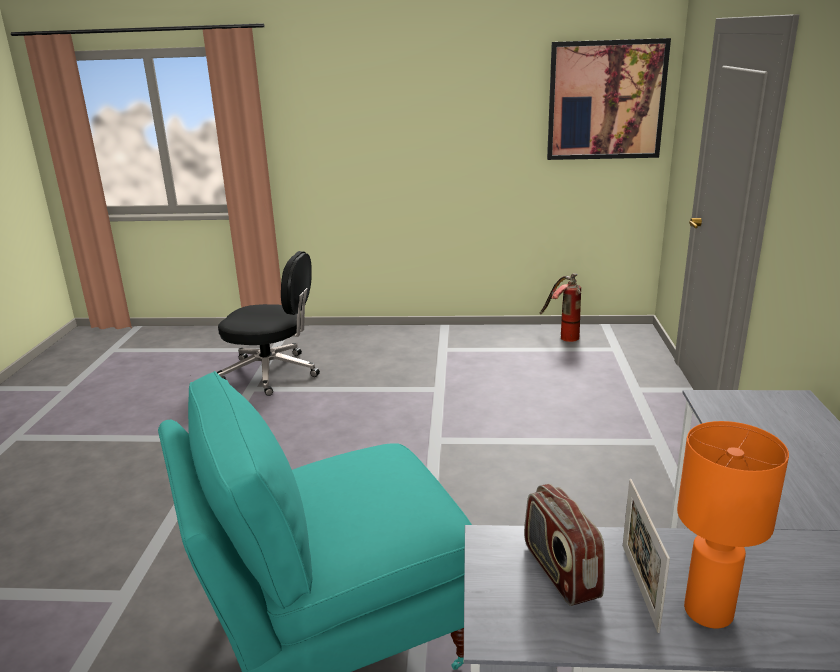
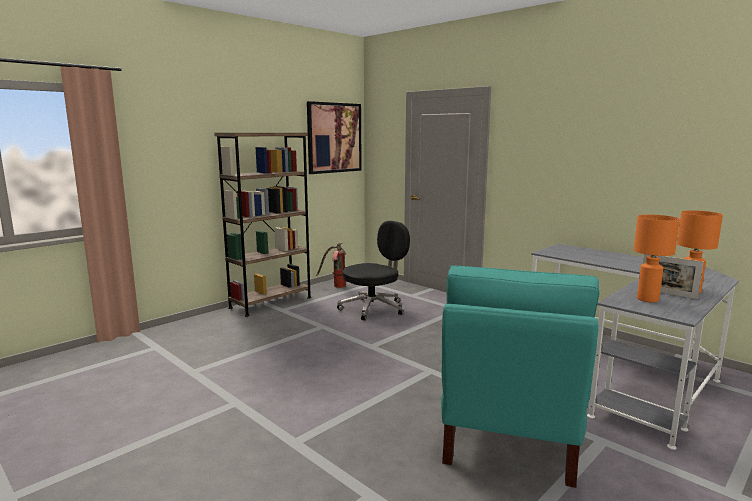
camera: 50 degrees left, 10 degrees down
black office chair [217,251,320,396] -> black office chair moved to [337,221,410,321]
radio [524,484,605,606] -> orange table lamp [634,215,680,303]
none -> brown bookcase [214,133,311,317]

